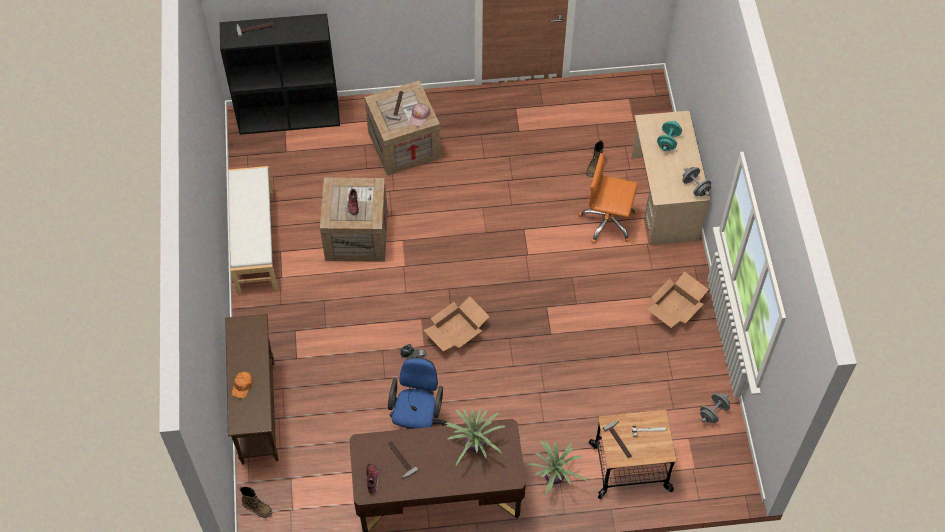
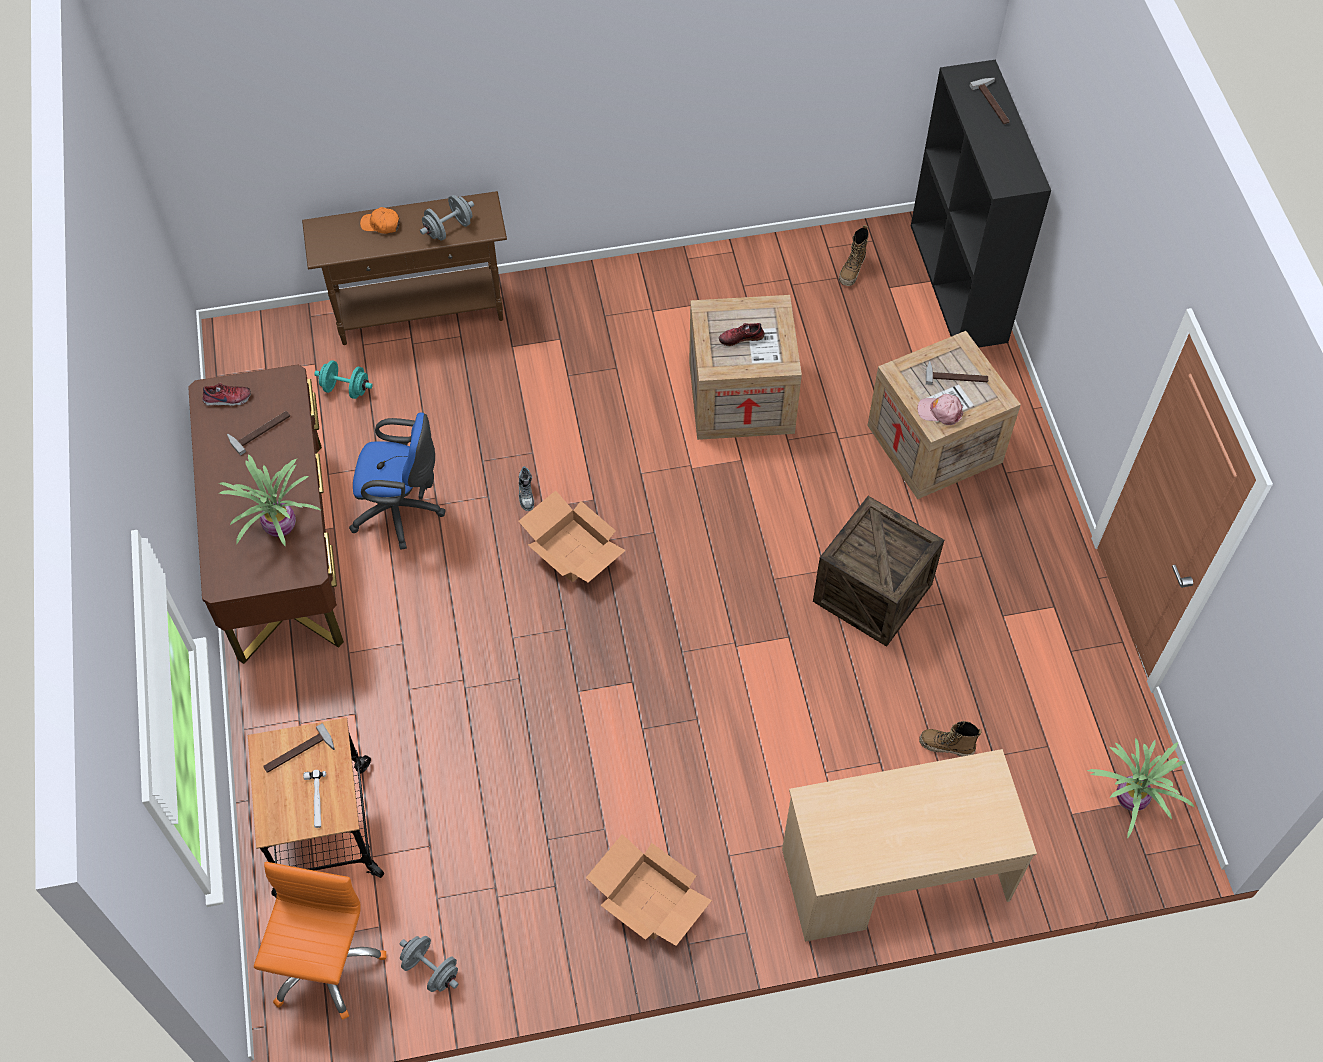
camera: 85 degrees right, 0 degrees up
white bench [228,166,278,294] -> none
boot [240,486,272,518] -> boot moved to [839,225,869,286]
potted plant [527,441,590,496] -> potted plant moved to [1087,738,1194,839]
orange office chair [578,153,638,244] -> orange office chair moved to [254,862,386,1020]
turquoise dumbbell [657,121,682,151] -> turquoise dumbbell moved to [314,360,372,399]
grey dumbbell [682,167,711,196] -> grey dumbbell moved to [420,195,474,241]
none -> crate [813,496,944,647]

